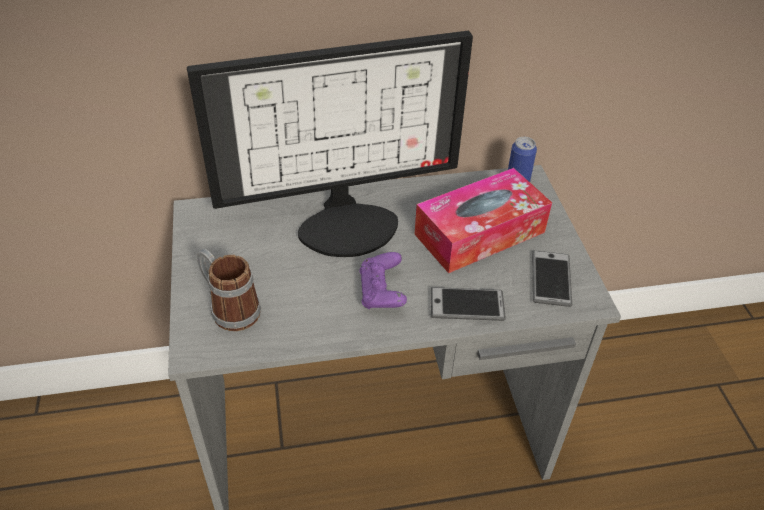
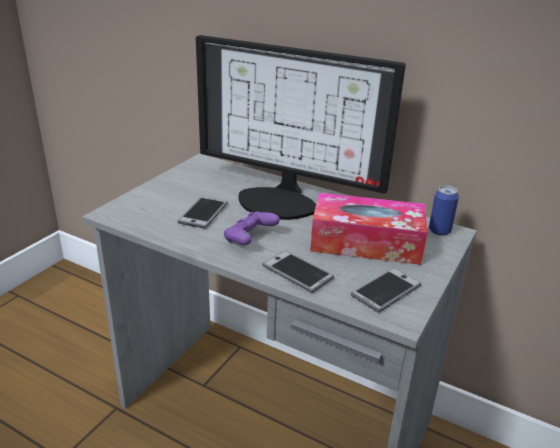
camera: 40 degrees right, 15 degrees down
mug [196,249,261,331] -> none
none -> phone [177,196,228,229]

